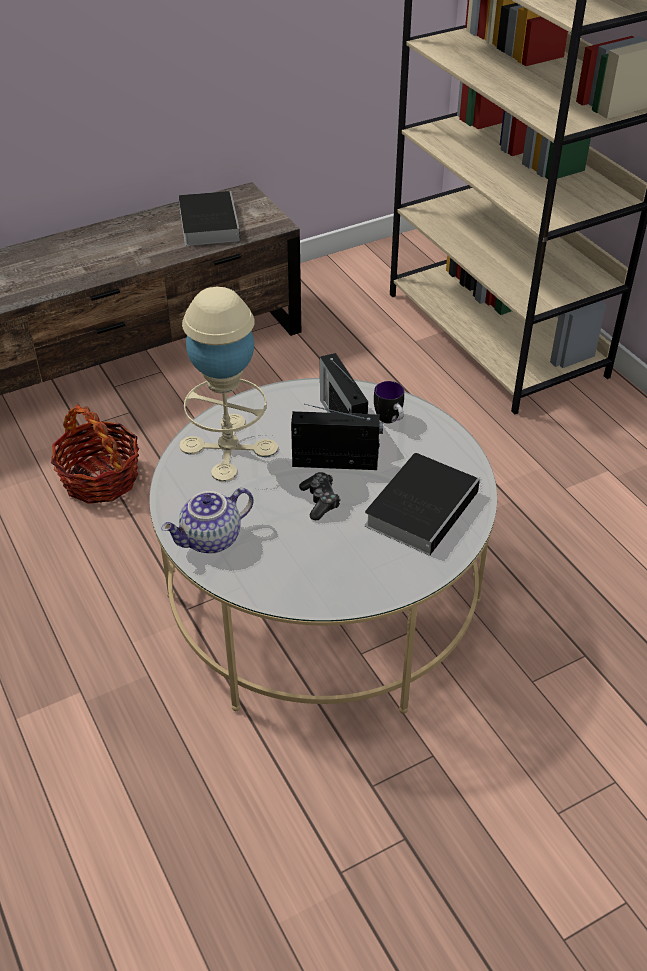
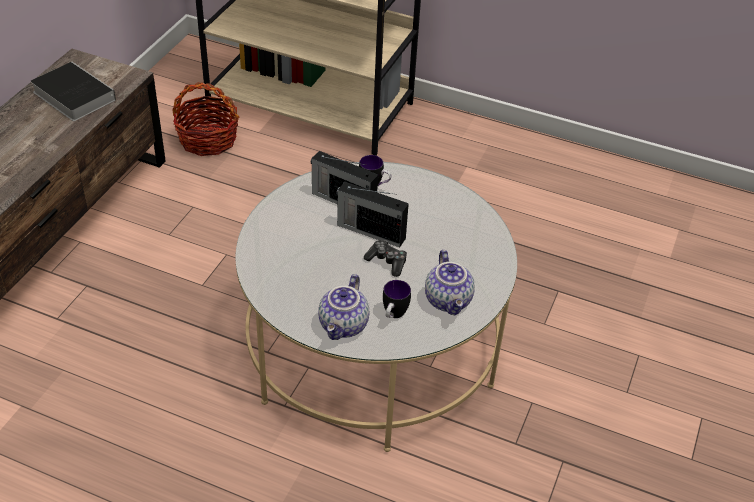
camera: 40 degrees left, 0 degrees up
basket [51,404,139,504] -> basket moved to [172,82,239,156]
beige table lamp [179,287,278,482] -> none
radio [291,404,383,470] -> radio turned 120 degrees counterclockwise [336,182,409,247]
book [365,453,482,556] -> none
none -> mug [383,280,411,318]
none -> teapot [425,250,475,315]

